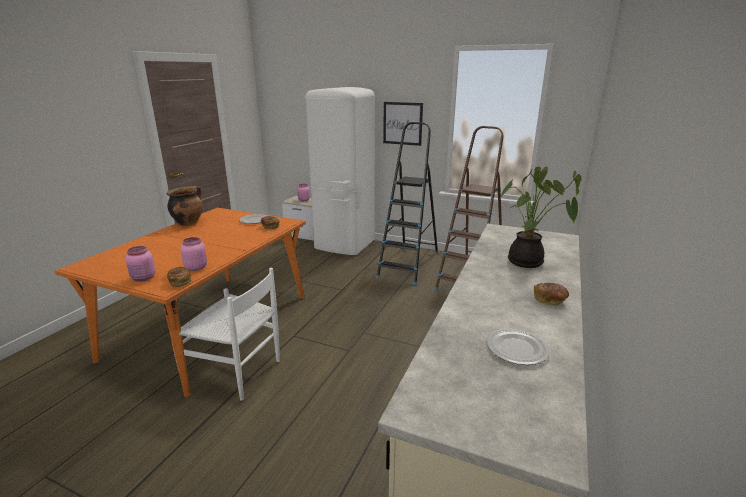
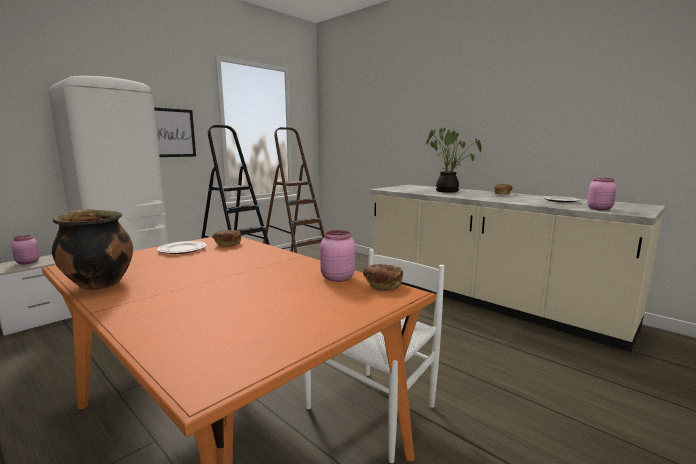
camera: 70 degrees left, 10 degrees down
pink jar [125,246,155,282] -> pink jar moved to [587,178,617,210]

